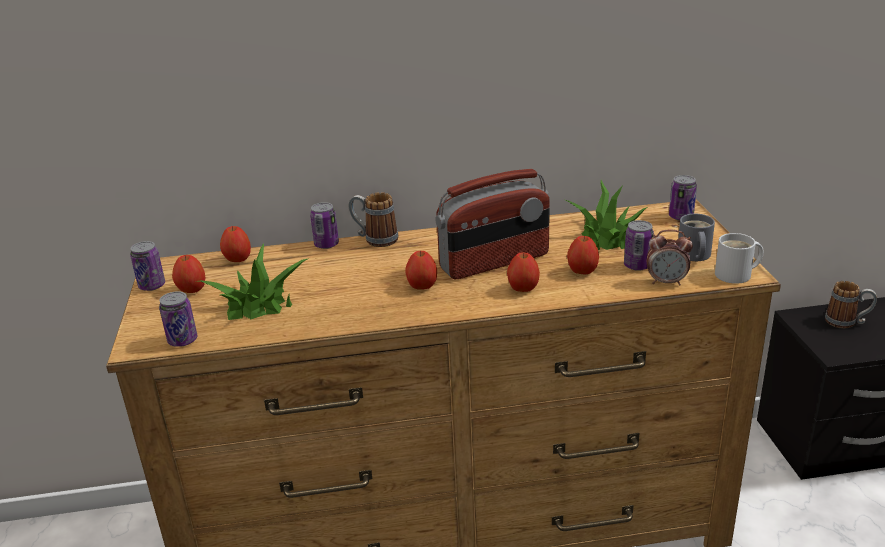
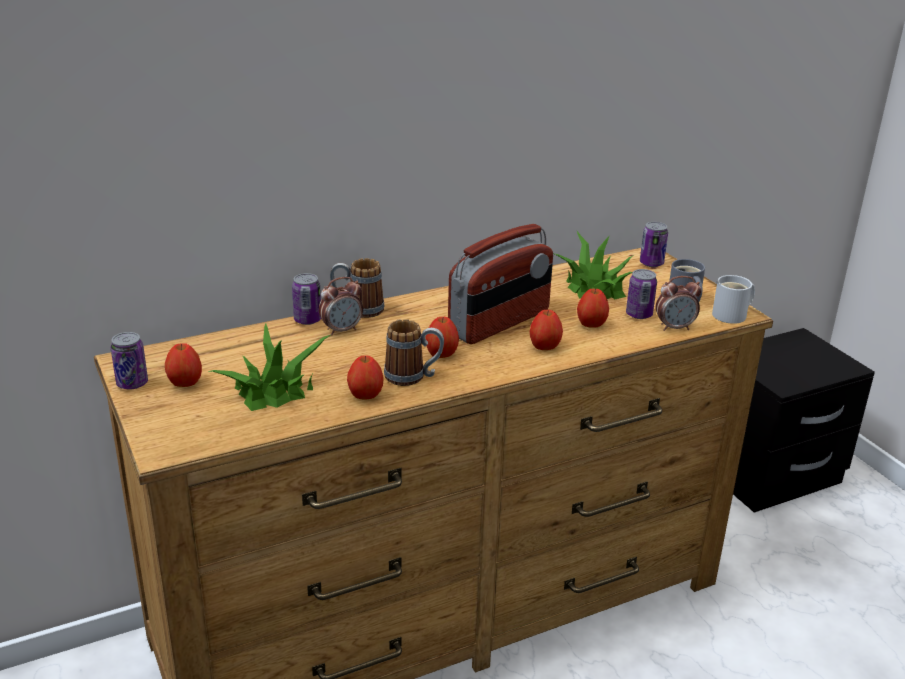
camera: 20 degrees left, 0 degrees up
can [159,291,198,347] -> none
apple [220,226,251,262] -> apple moved to [347,356,384,400]
mug [825,281,877,329] -> mug moved to [384,319,444,386]
none -> alarm clock [319,277,363,336]

